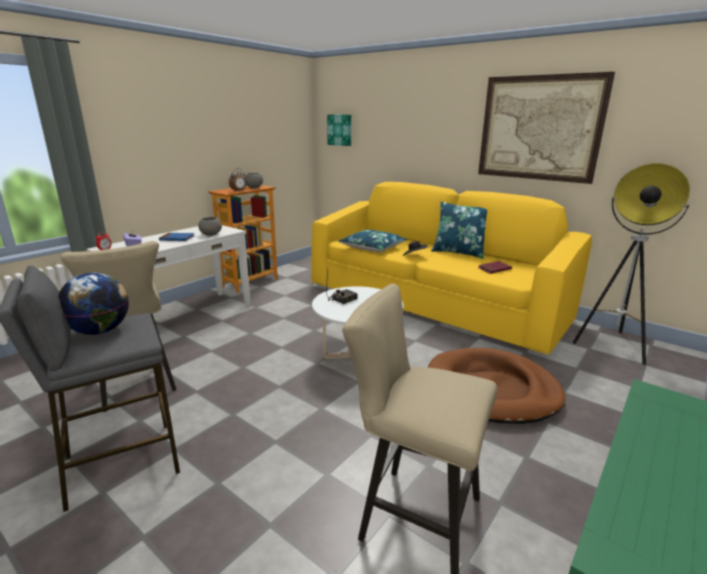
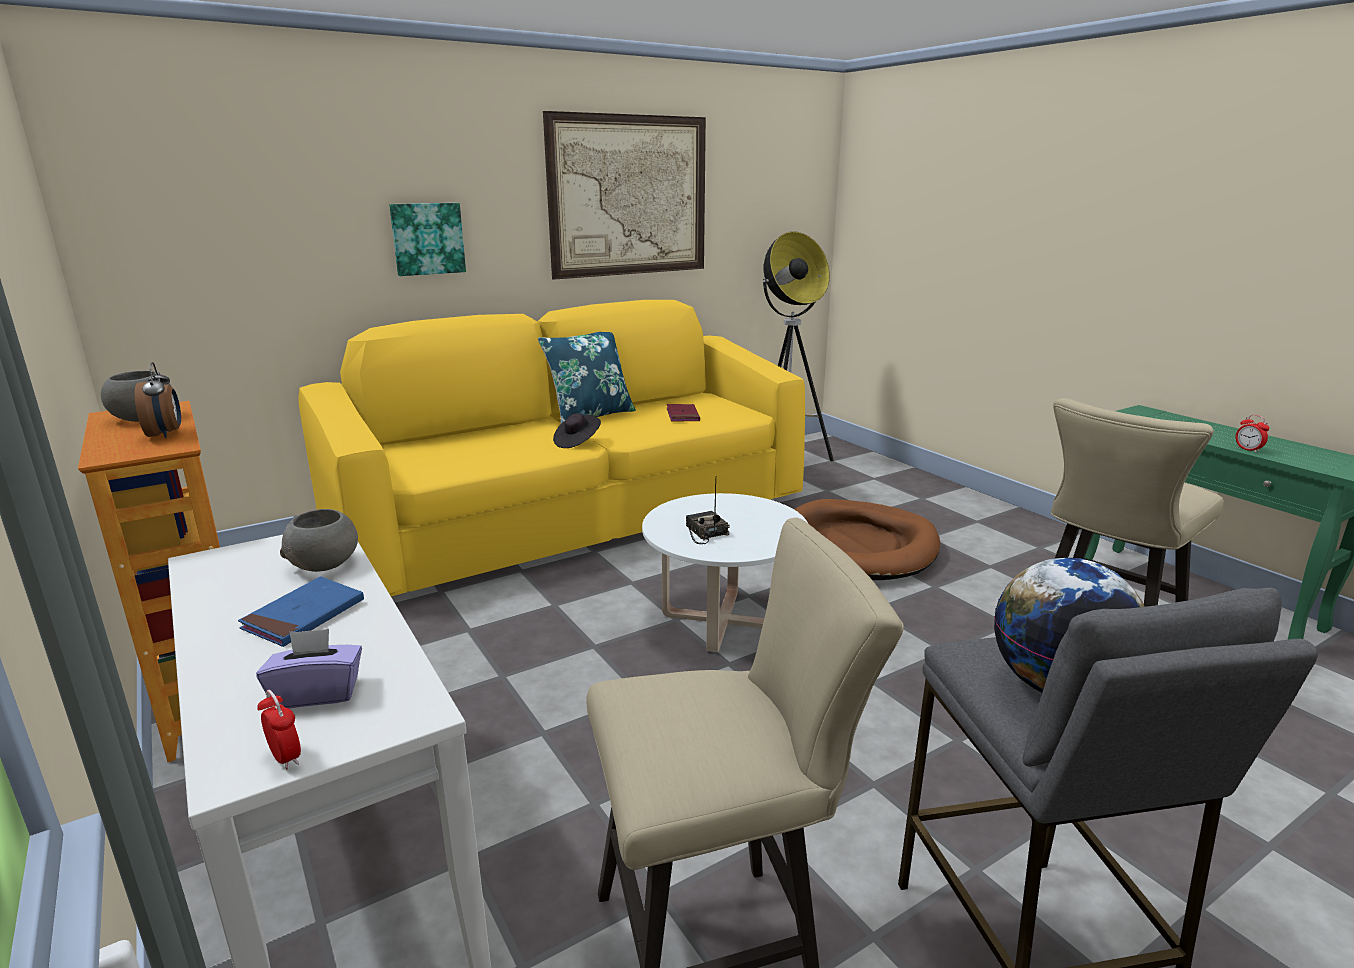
camera: 70 degrees left, 0 degrees up
picture [327,115,351,146] -> picture moved to [389,203,466,276]
blue pillow [338,230,407,252] -> none
none -> alarm clock [1236,415,1269,453]

